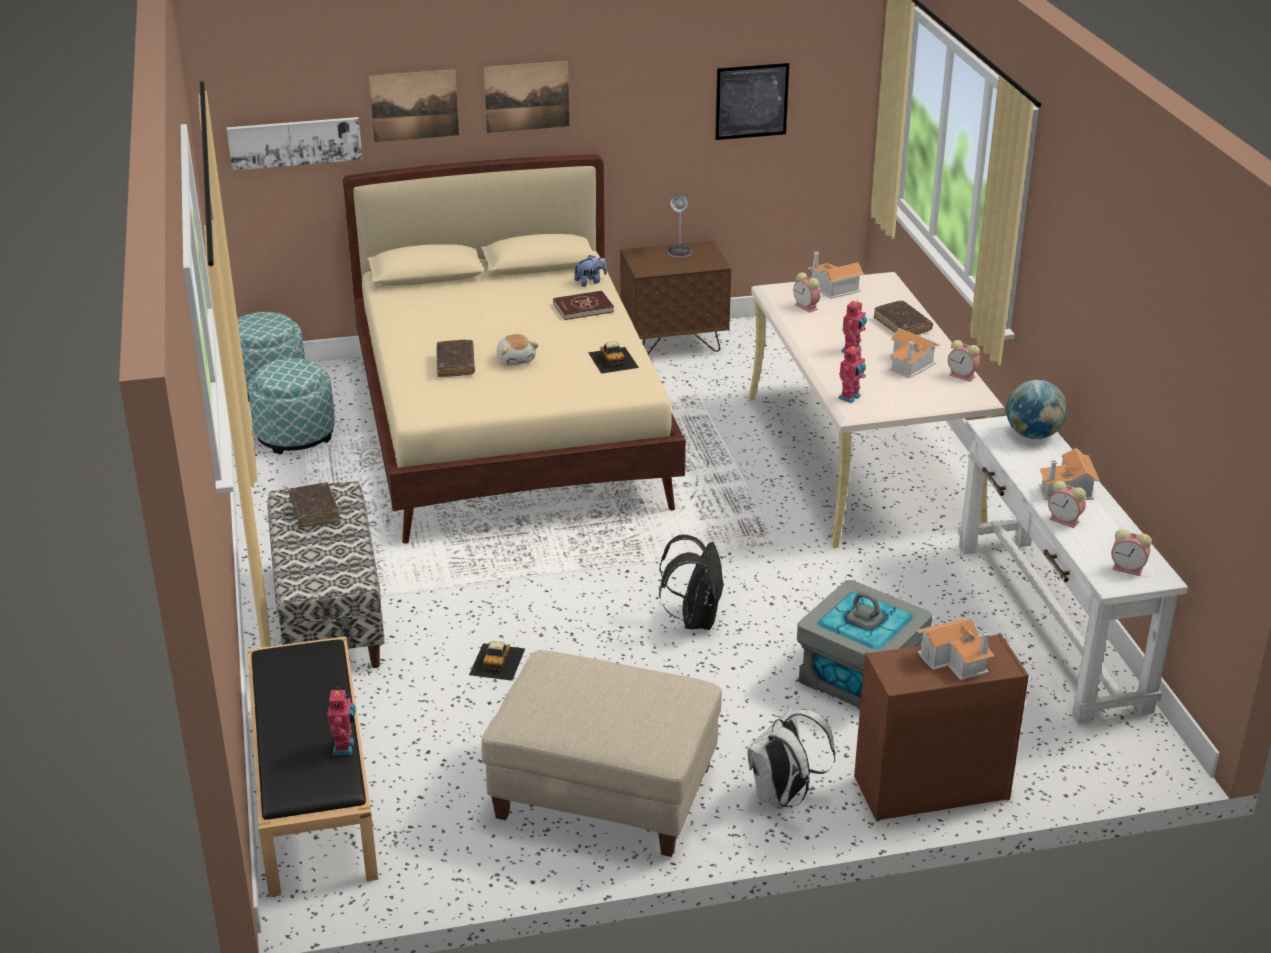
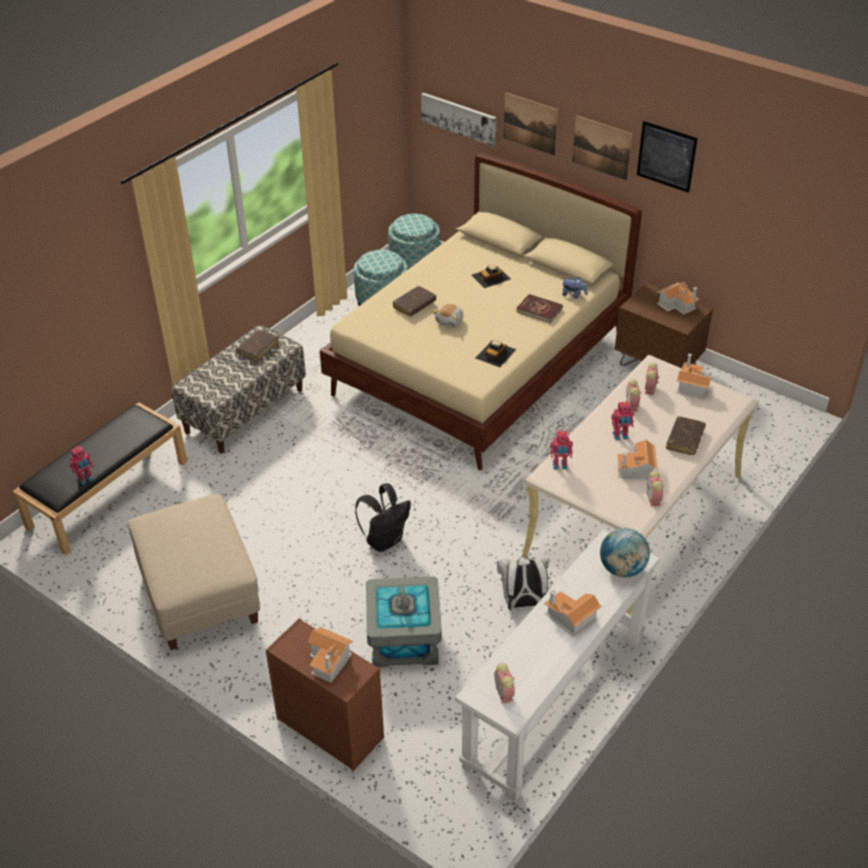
camera: 50 degrees right, 10 degrees up
toy car [469,641,525,681] -> toy car moved to [471,265,511,288]
table lamp [668,194,692,258] -> toy house [657,282,700,315]
picture [715,63,789,140] -> picture moved to [637,121,698,193]
white backpack [747,707,836,809] -> white backpack moved to [497,556,549,609]
alarm clock [1048,481,1086,528] -> alarm clock moved to [626,379,641,412]

